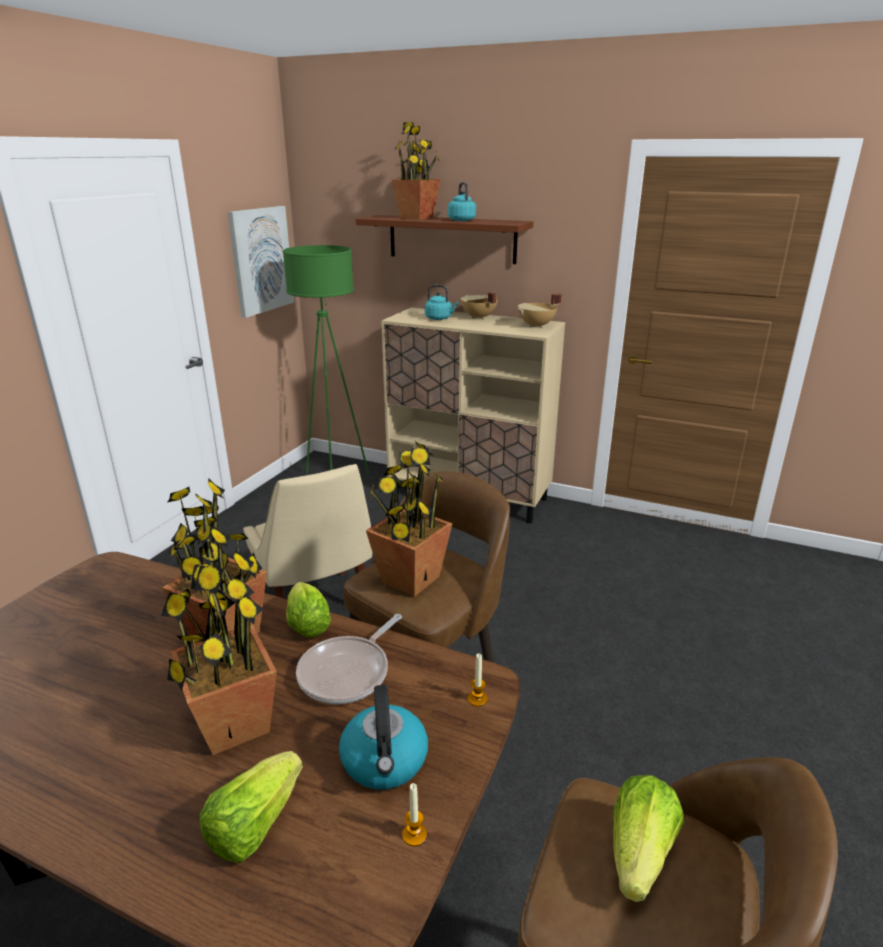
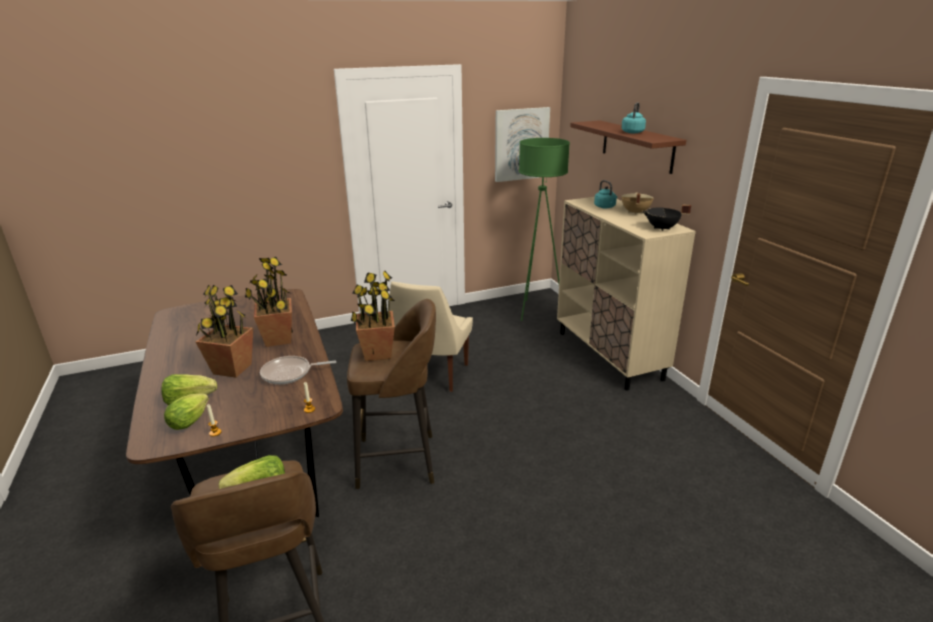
camera: 45 degrees right, 0 degrees up
lettuce [286,582,331,638] -> lettuce moved to [164,394,209,430]
kettle [339,685,428,789] -> none
potted plant [391,122,441,220] -> none
beige cooking pot [518,293,561,328] -> black cooking pot [642,204,691,231]

